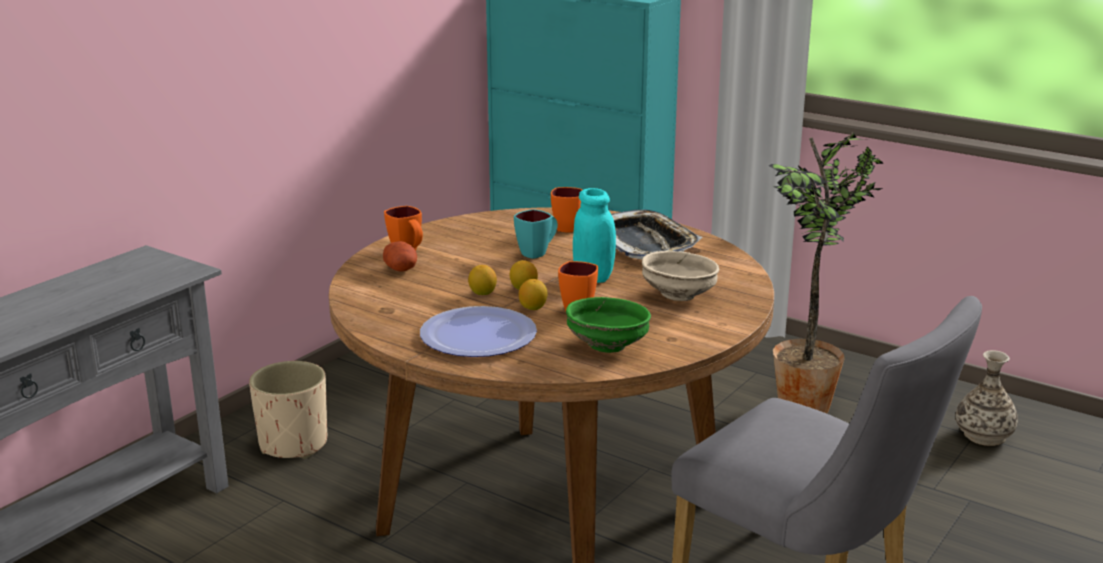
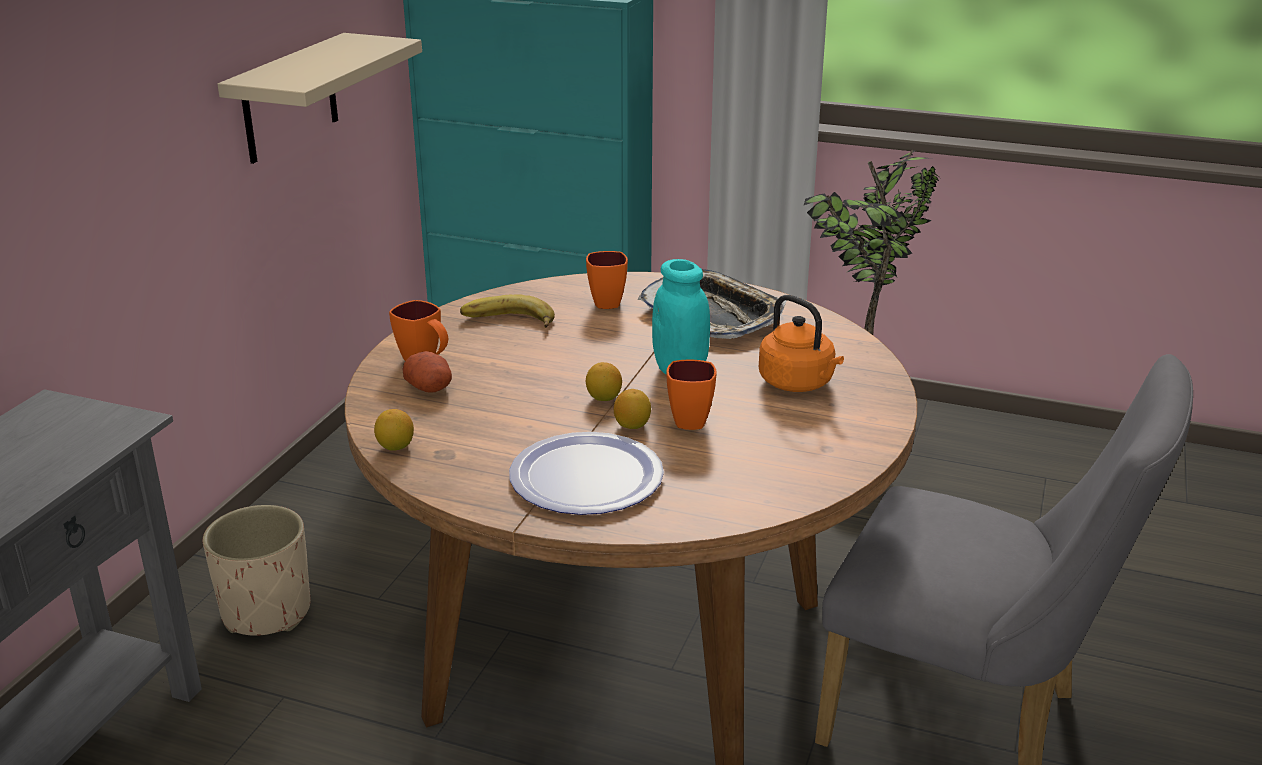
camera: 15 degrees left, 5 degrees up
lemon [468,265,497,295] -> lemon moved to [374,409,414,451]
turquoise mug [514,209,558,259] -> none
green bowl [566,297,651,353] -> none
beige bowl [642,251,719,301] -> orange kettle [759,295,844,392]
vase [955,350,1018,446] -> none
none -> beige shelf [217,33,422,164]
none -> banana [460,294,555,328]

